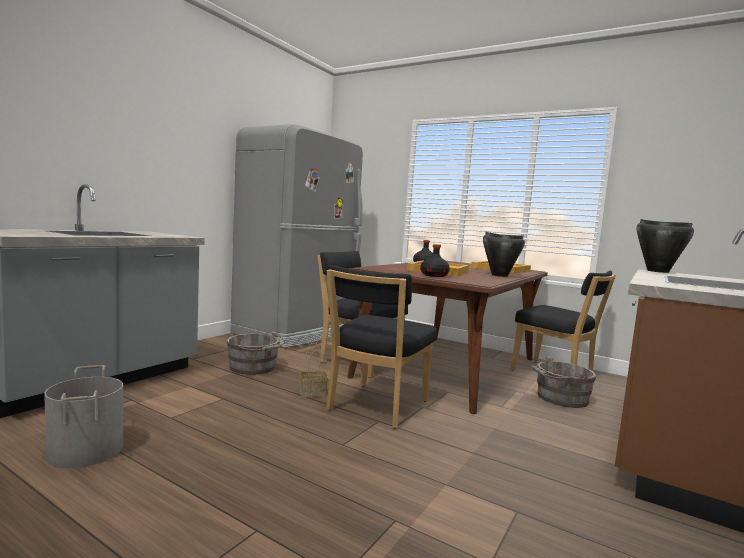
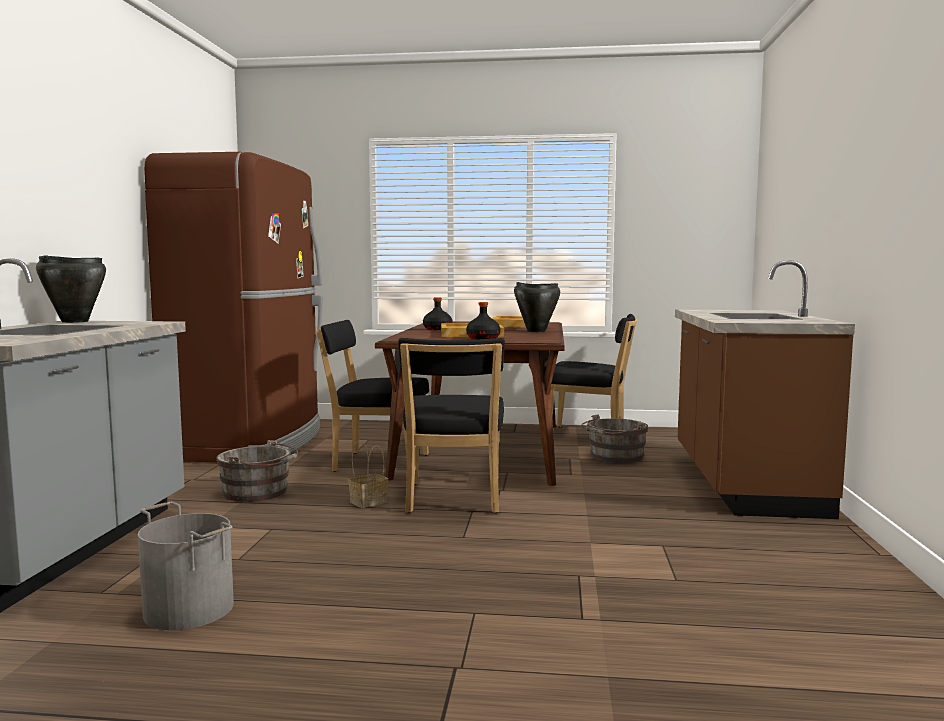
camera: 25 degrees left, 0 degrees up
grey fridge [230,124,363,348] -> brown fridge [144,152,323,463]
black cooking pot [636,219,694,273] -> black cooking pot moved to [36,256,106,323]

